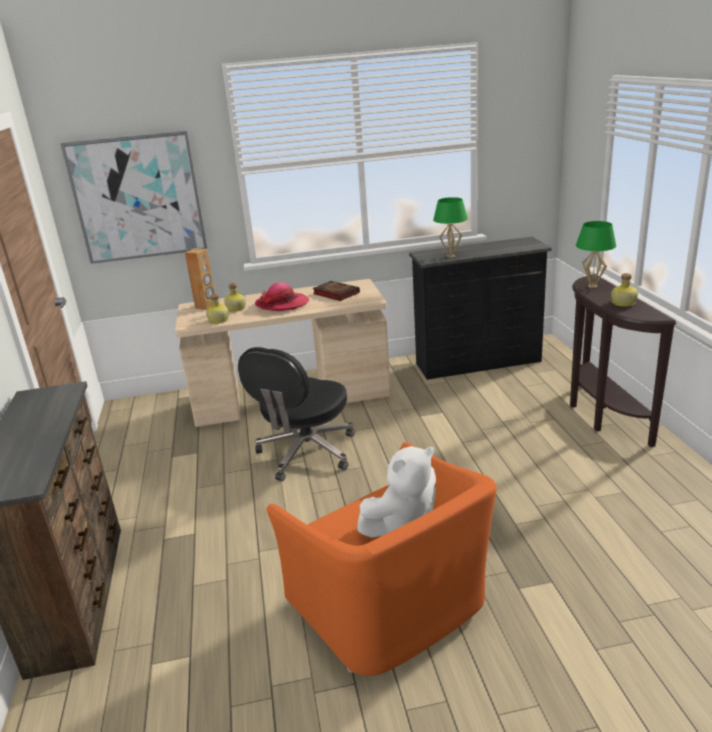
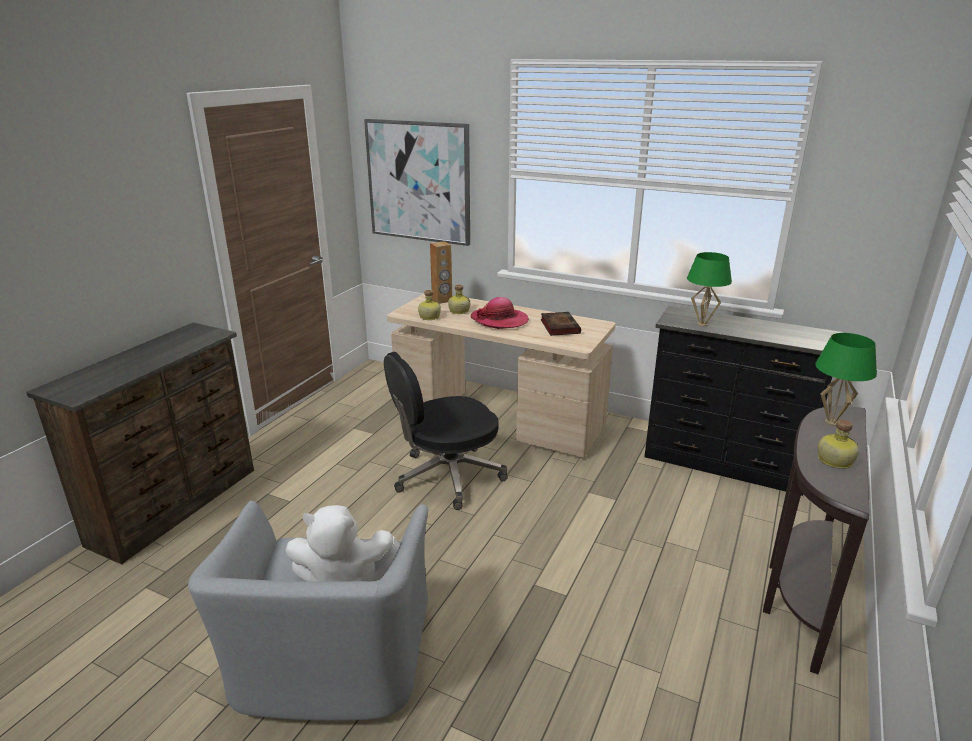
camera: 35 degrees right, 0 degrees up
orange armchair [266,442,496,676] -> grey armchair [188,501,428,721]

